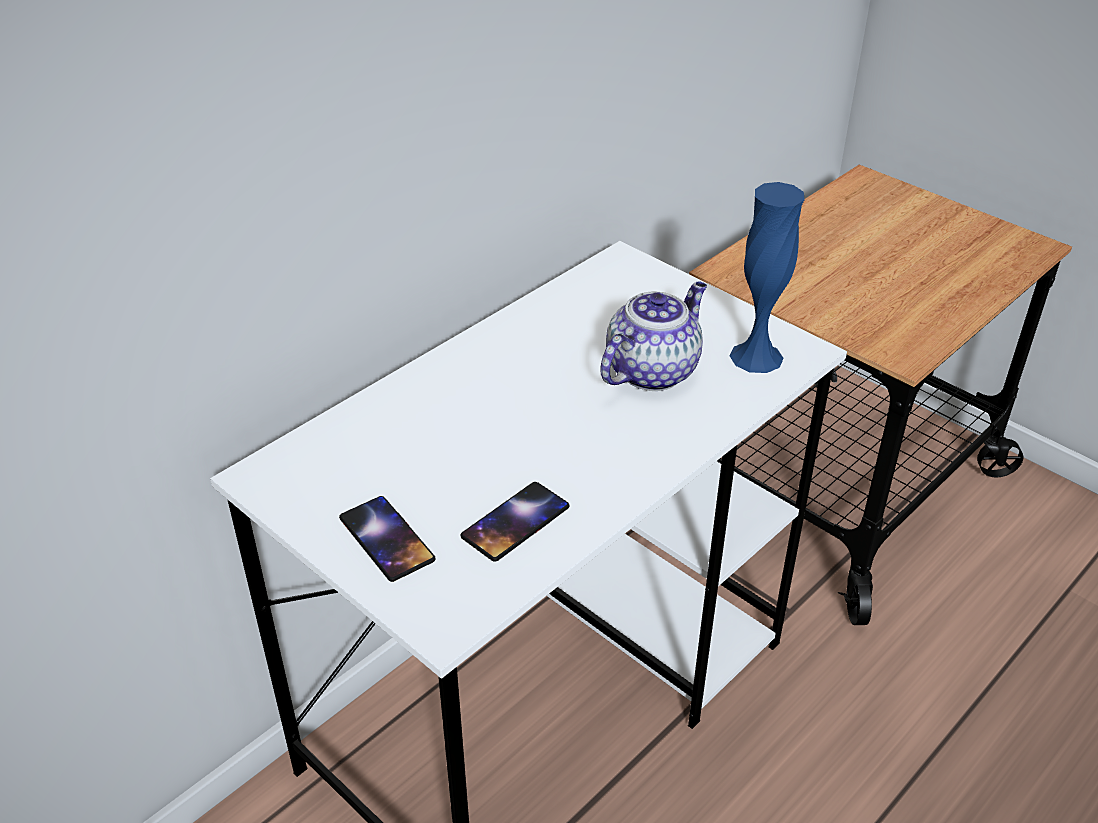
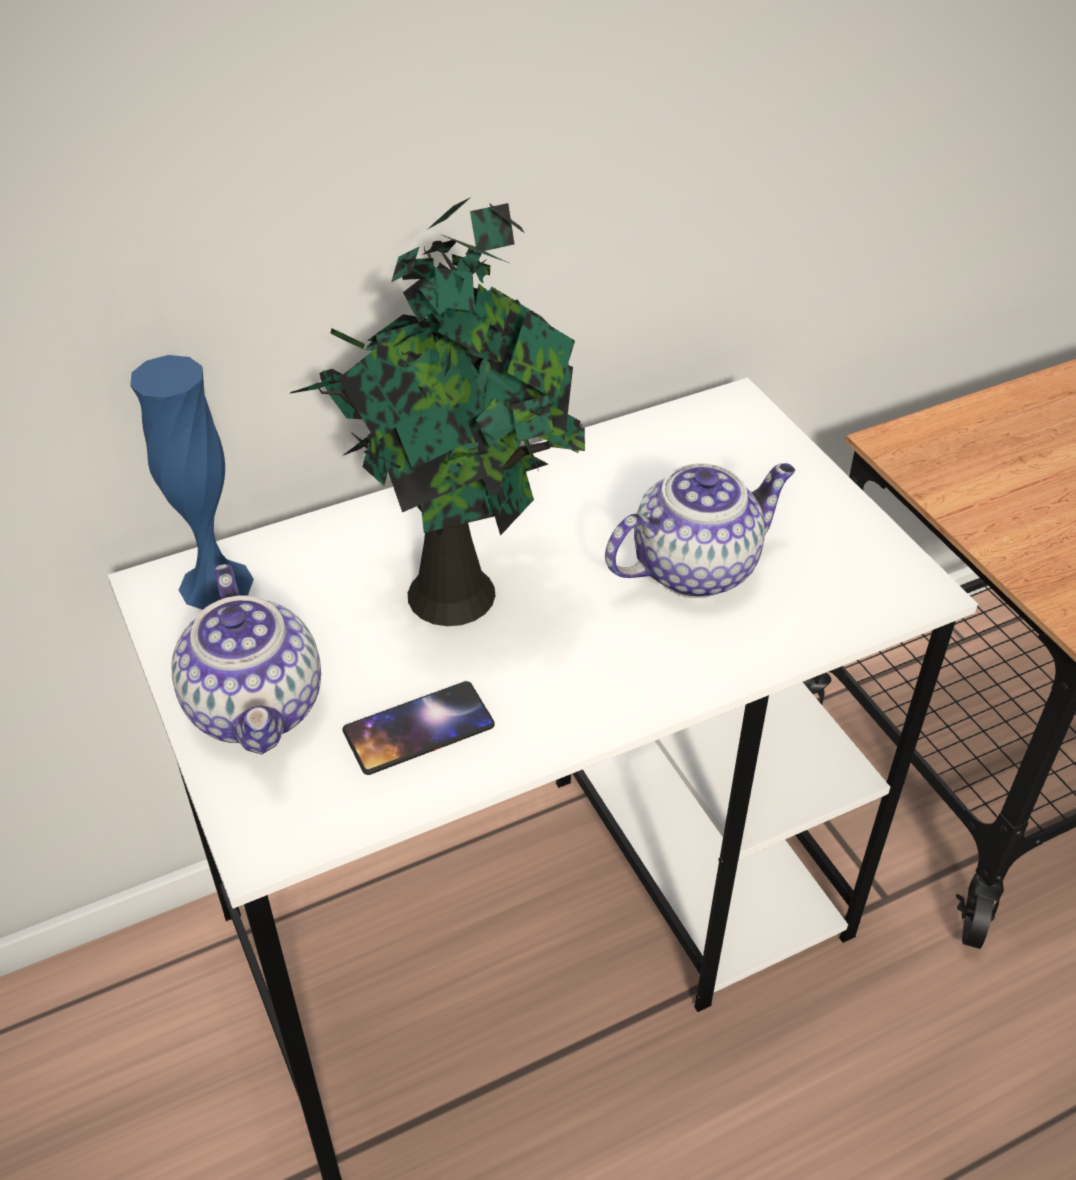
camera: 20 degrees right, 5 degrees up
phone [339,496,435,582] -> teapot [171,564,321,755]
blue vase [730,182,804,373] -> blue vase moved to [130,355,254,610]
none -> potted plant [290,197,585,626]

